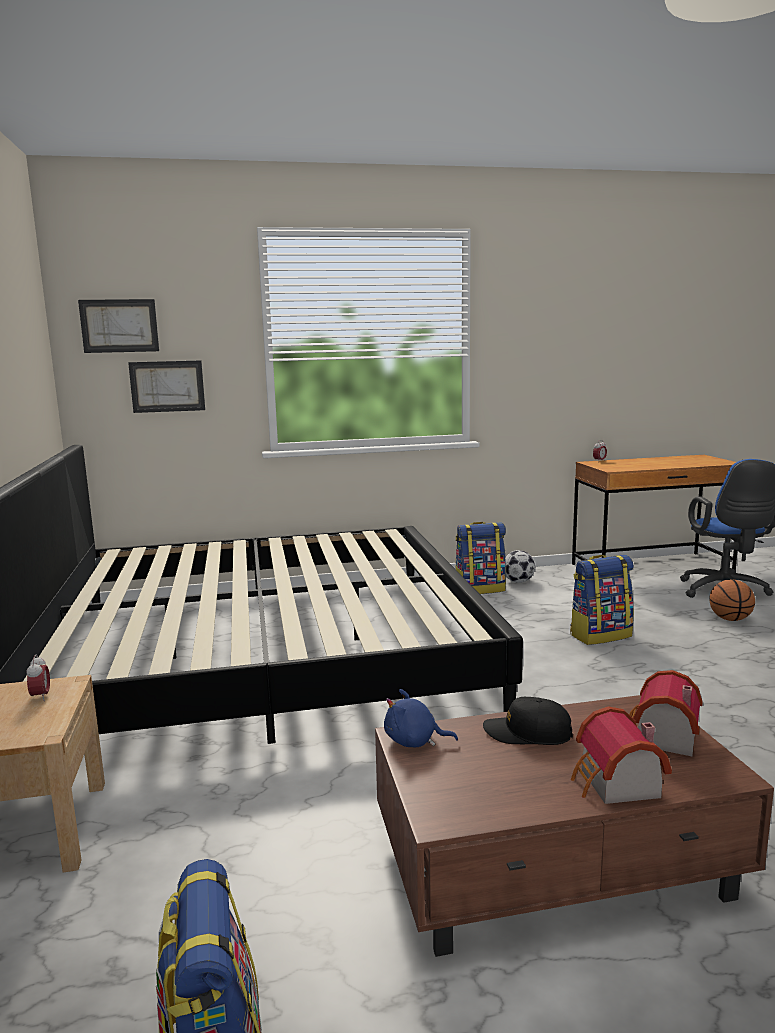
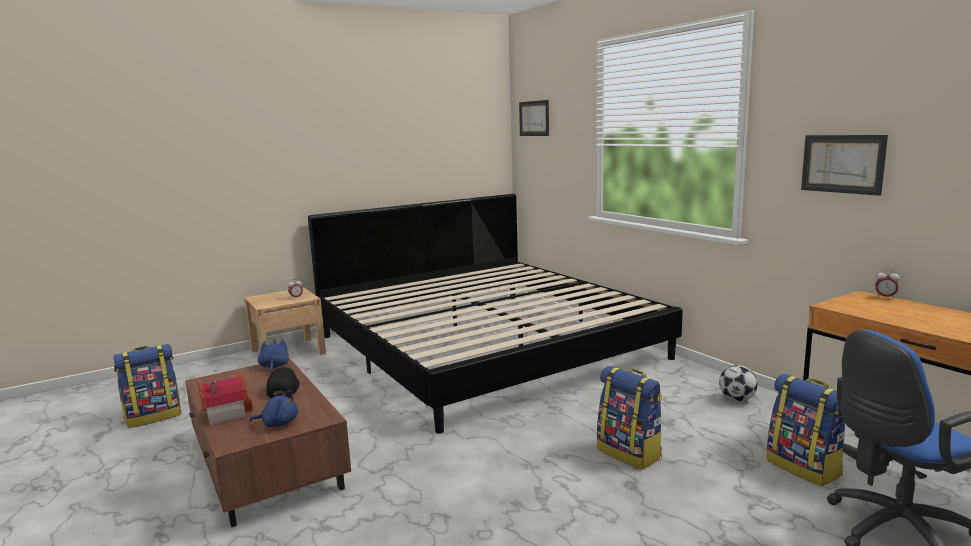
camera: 70 degrees right, 0 degrees up
picture [128,360,205,413] -> picture moved to [801,135,888,196]
backpack [455,522,506,594] -> backpack moved to [766,374,845,486]
toy house [629,670,703,756] -> blue plush toy [250,390,298,427]
basketball [709,579,755,621] -> none

